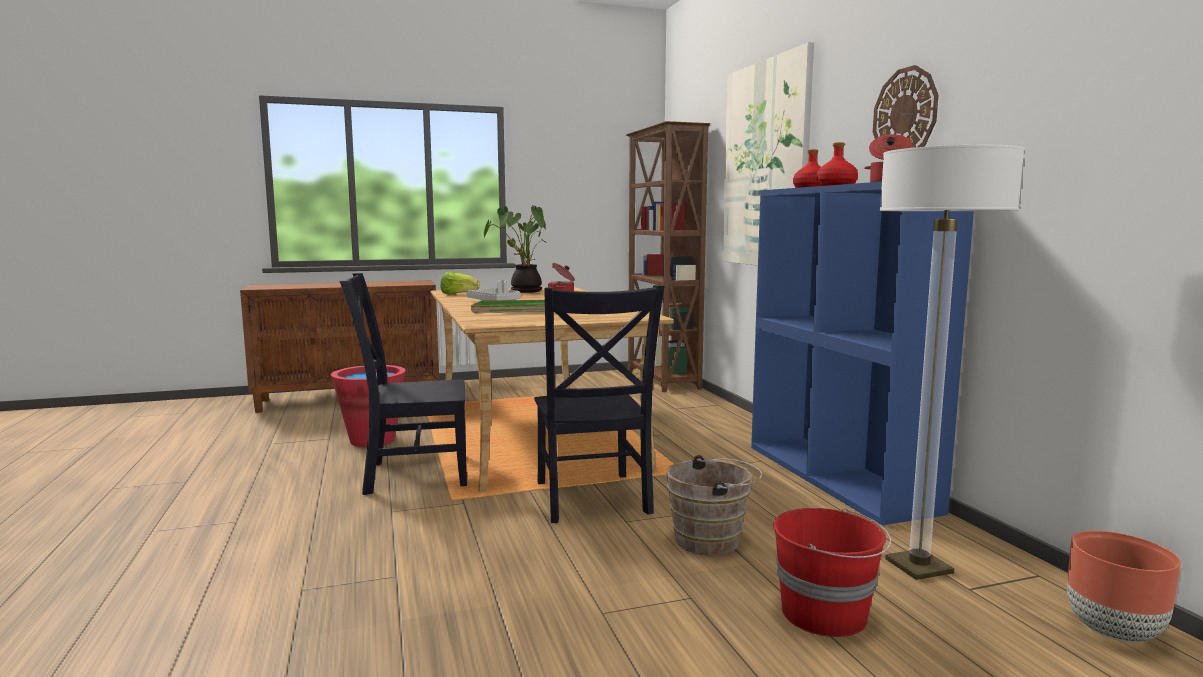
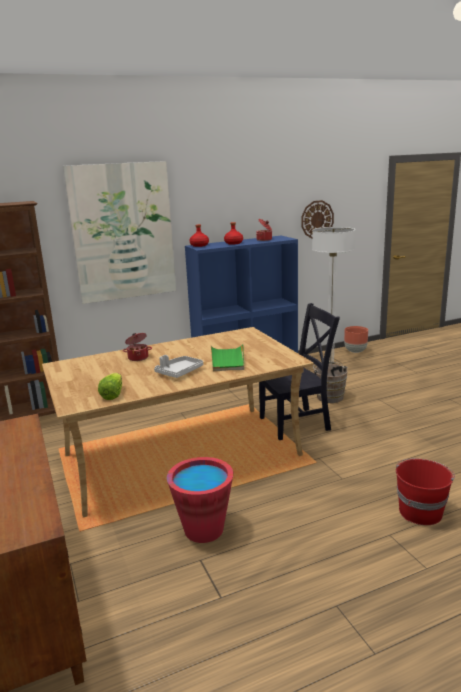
camera: 95 degrees left, 10 degrees up
black chair [340,273,467,495] -> none
potted plant [484,206,548,293] -> none
red bucket [773,508,892,637] -> red bucket moved to [396,458,455,525]
wall clock [873,65,938,148] -> wall clock moved to [301,200,334,238]

